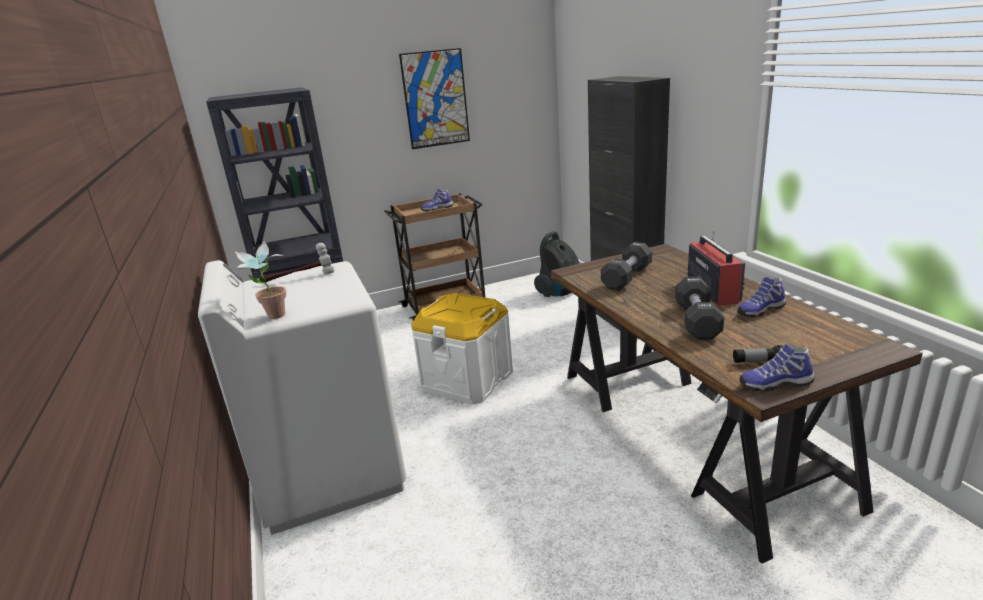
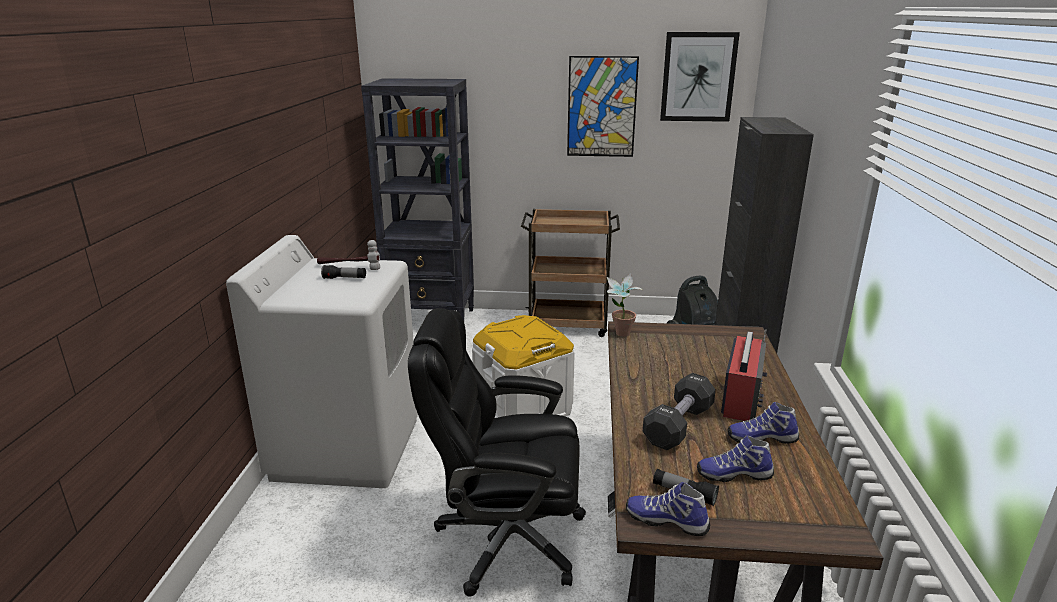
camera: 25 degrees right, 0 degrees up
potted plant [235,241,286,319] -> potted plant moved to [607,273,644,337]
shoe [421,189,453,212] -> shoe moved to [697,435,774,482]
black dumbbell [601,242,652,291] -> none
none -> flashlight [321,265,366,279]
none -> black office chair [408,308,586,597]
none -> picture [660,32,740,122]

